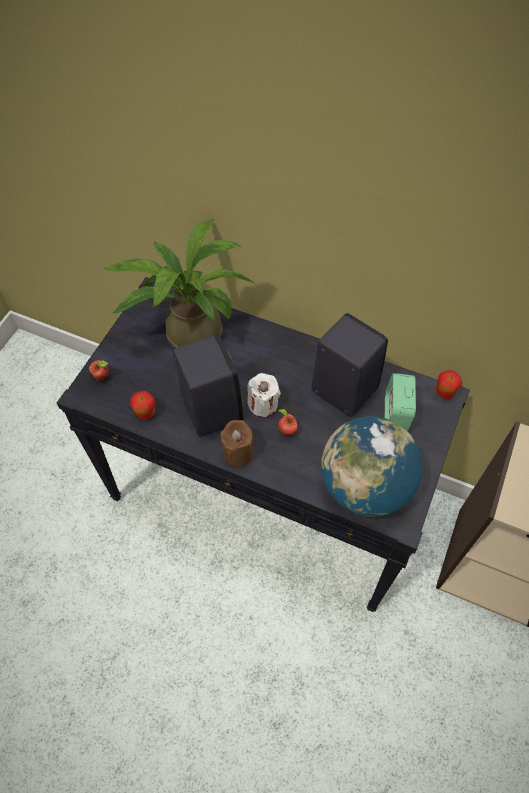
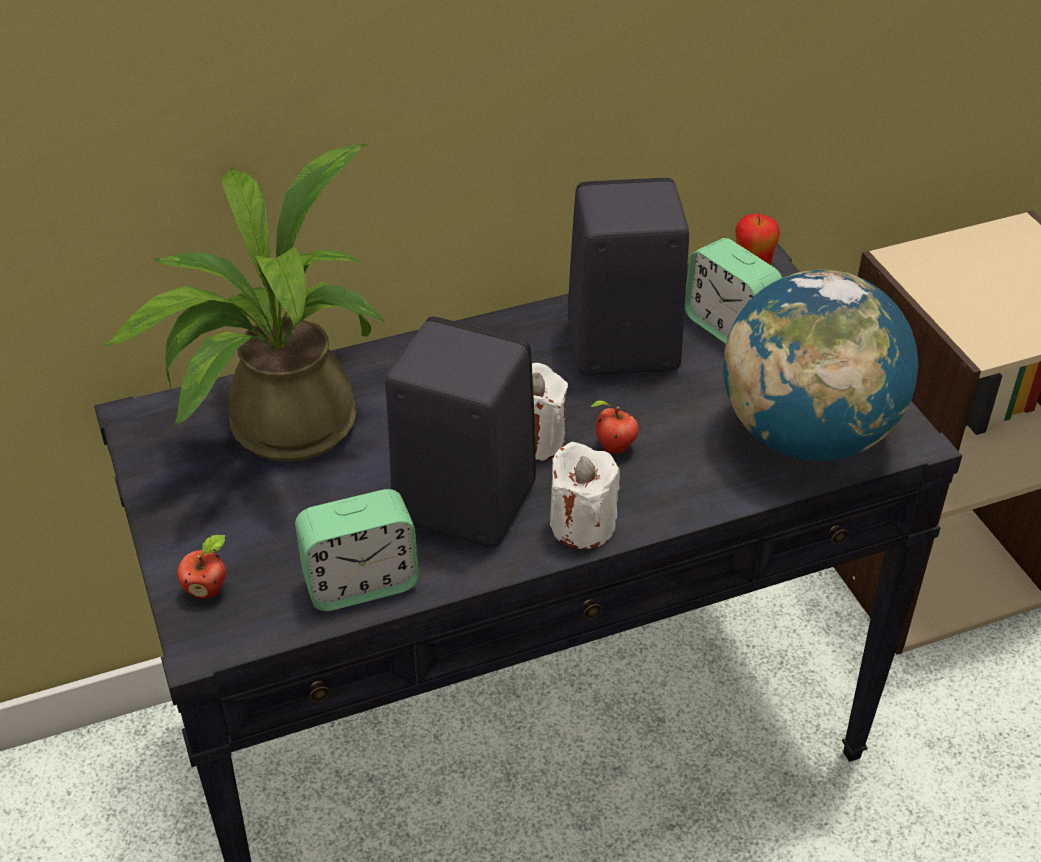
camera: 45 degrees left, 15 degrees down
apple [130,391,155,420] -> alarm clock [295,489,419,611]
brown candle [220,420,254,466] -> white candle [550,442,620,549]

